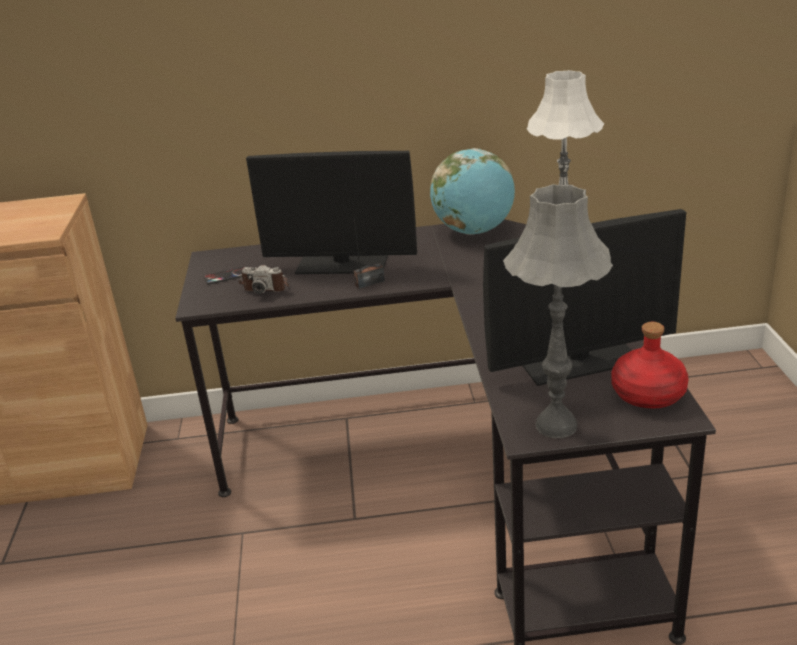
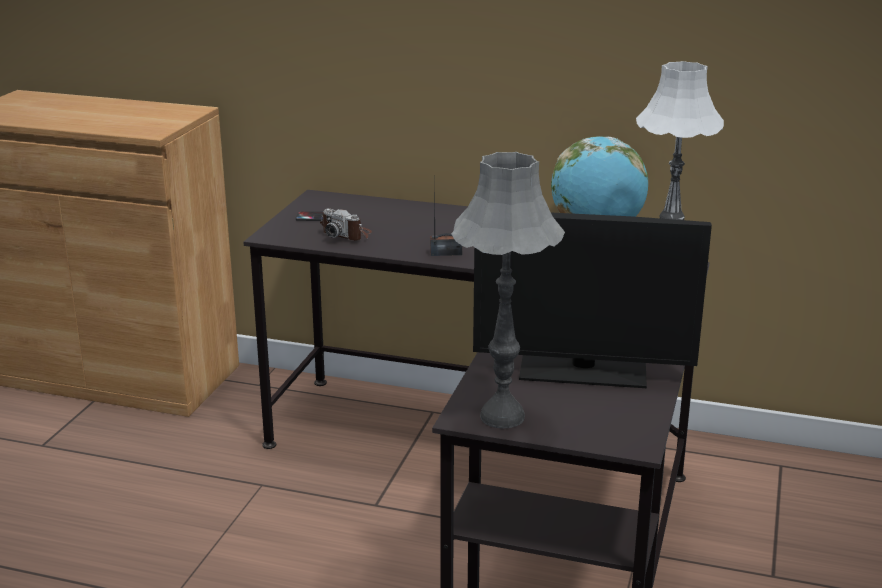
camera: 20 degrees right, 5 degrees down
monitor [246,151,417,274] -> none
red bottle [611,322,689,409] -> none

